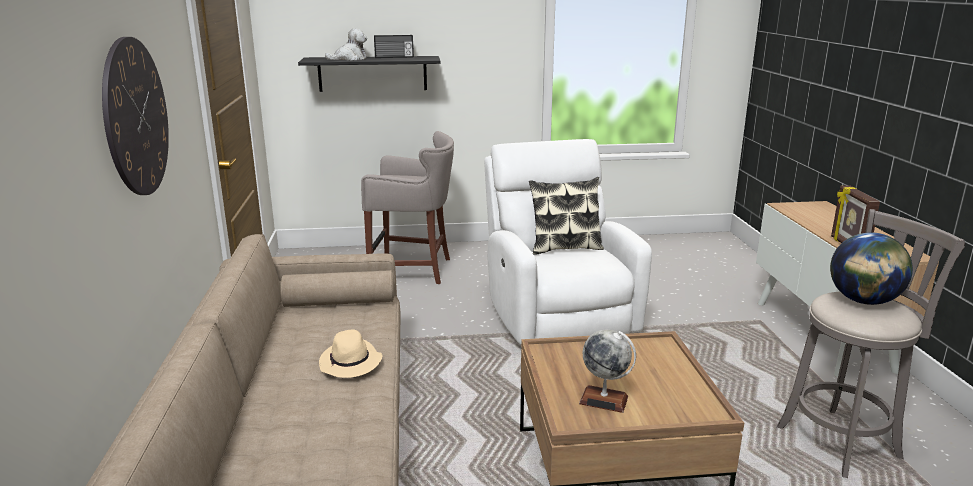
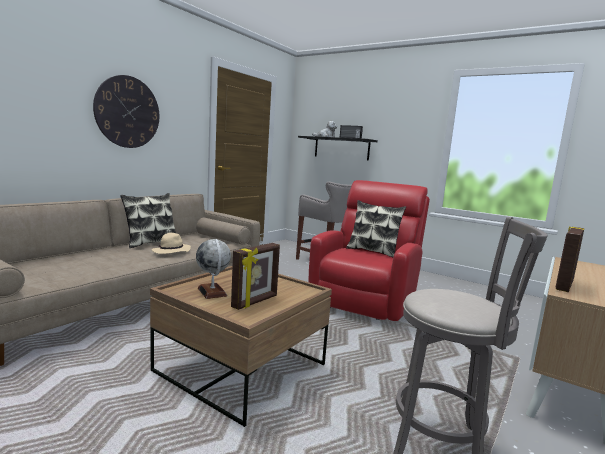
camera: 40 degrees right, 10 degrees down
white armchair [484,139,652,345] -> red armchair [308,180,430,321]
globe [830,232,913,305] -> none
none -> pillow [120,193,176,248]
none -> picture frame [231,243,280,310]

